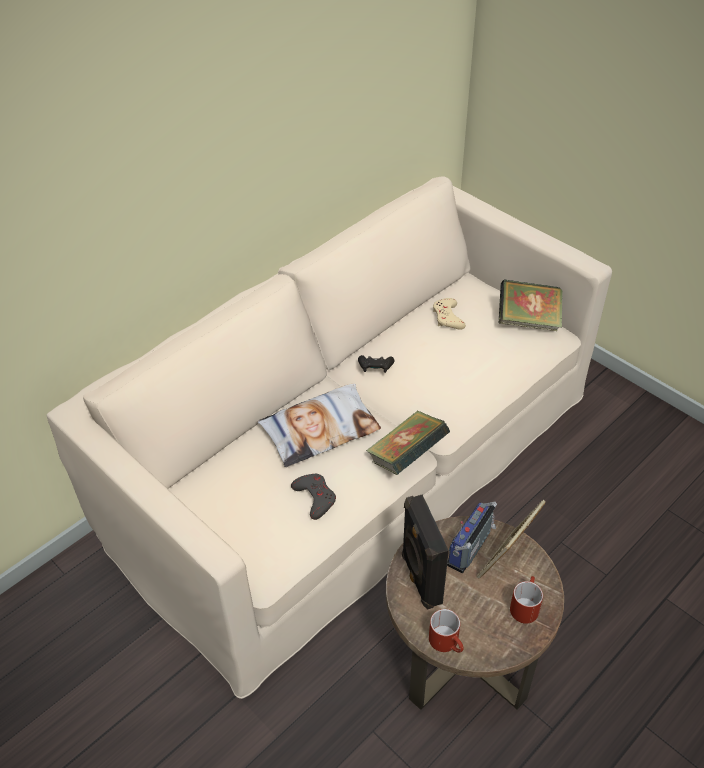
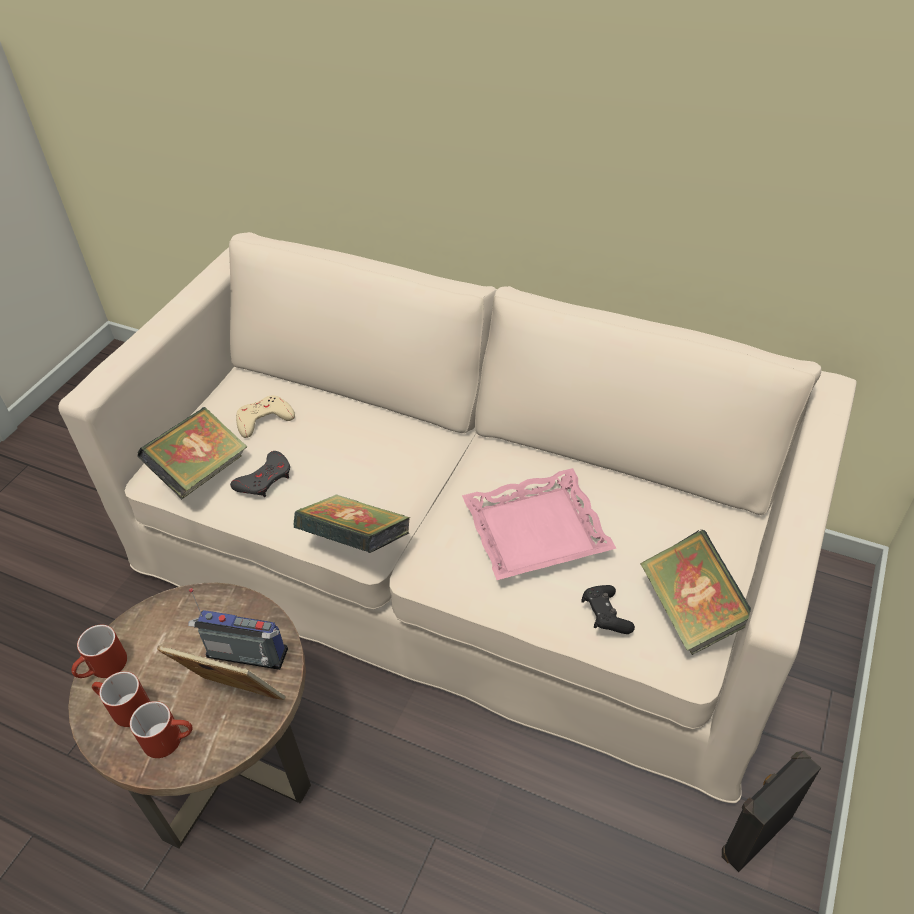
camera: 70 degrees right, 0 degrees up
pillow [258,383,381,467] -> none
black game controller [358,355,394,373] -> black game controller moved to [581,585,635,634]
black speaker [402,494,449,609] -> black speaker moved to [722,751,821,872]
beige game controller [433,298,466,330] -> beige game controller moved to [236,395,295,438]
none -> red mug [92,671,150,727]
none -> book [137,407,247,499]
none -> pink tray [462,468,617,580]

